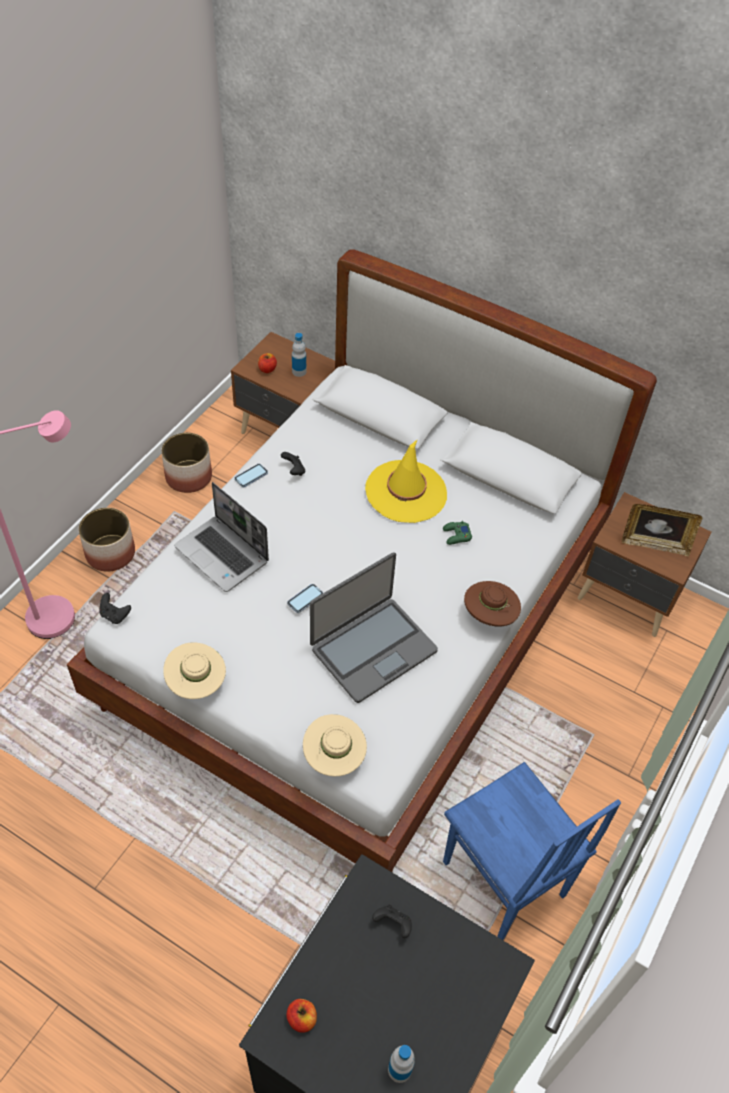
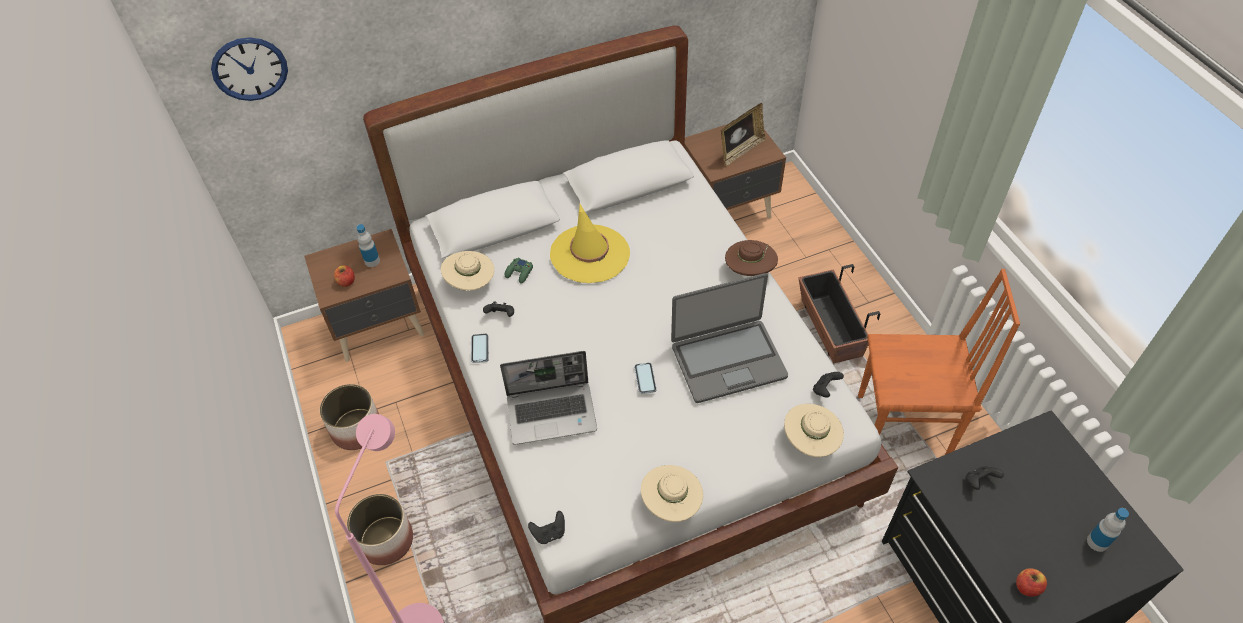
camera: 50 degrees left, 0 degrees up
laptop [310,552,438,703] -> laptop turned 75 degrees clockwise [671,273,788,403]
green game controller [443,521,472,545] -> green game controller moved to [505,258,533,284]
blue chair [443,762,621,940] -> orange chair [858,269,1020,455]
none -> wall clock [211,37,288,101]
none -> beige hat [441,251,494,291]
none -> planter [798,264,880,364]
none -> black game controller [813,372,844,397]

